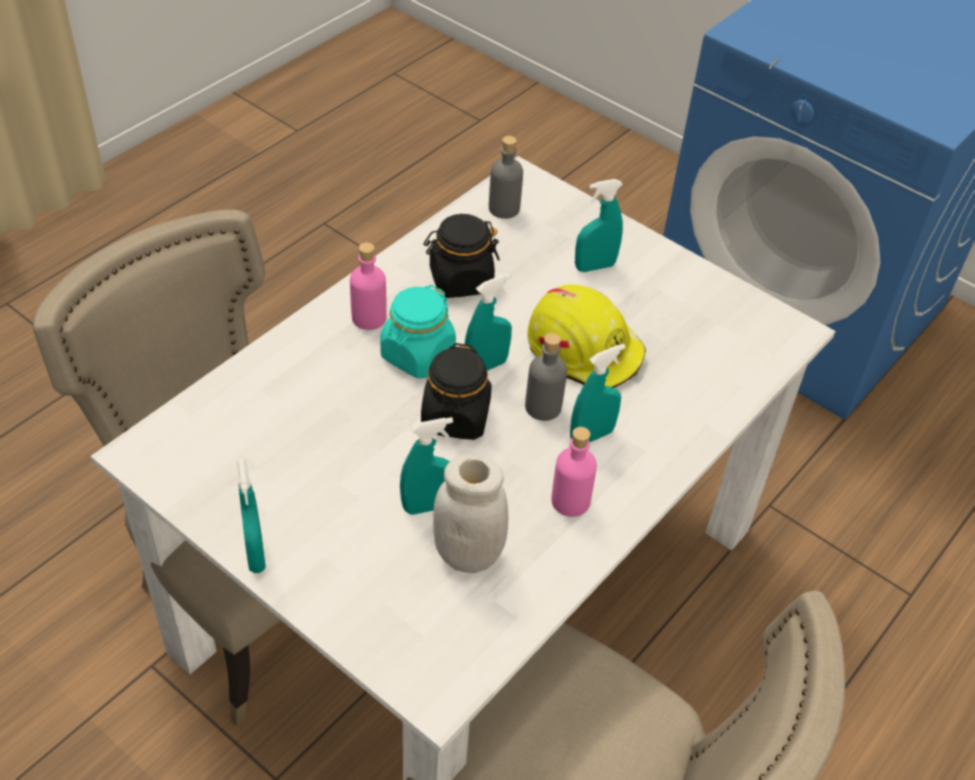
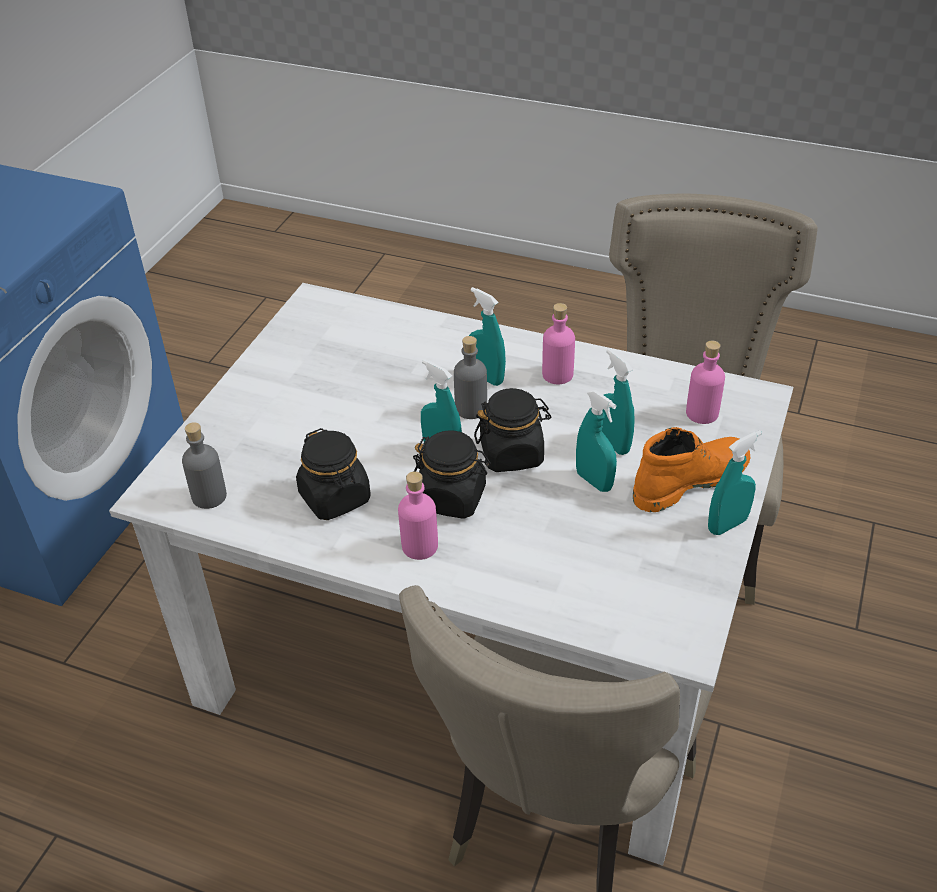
camera: 105 degrees left, 5 degrees down
turquoise jar [380,285,456,378] -> black jar [413,430,491,519]
white jar [433,455,508,573] -> none
yellow hard hat [527,285,646,388] -> none
turquoise spray bottle [575,179,623,272] -> turquoise spray bottle moved to [576,390,617,492]
none -> orange boot [633,427,750,512]
none -> pink bottle [686,340,725,424]

